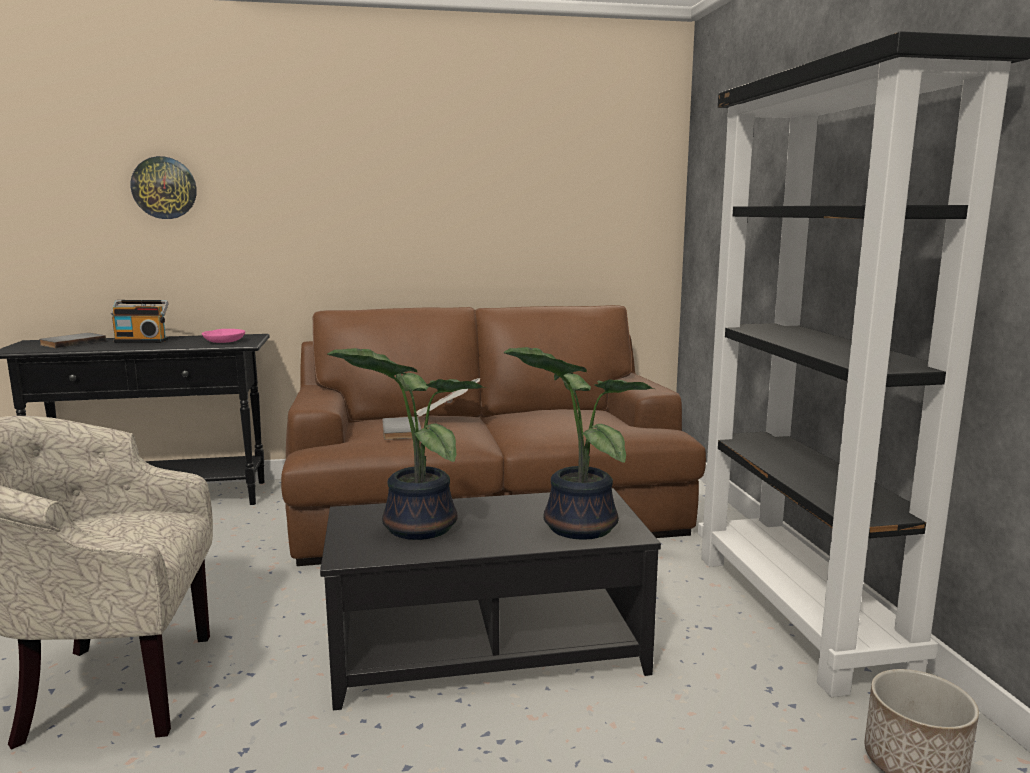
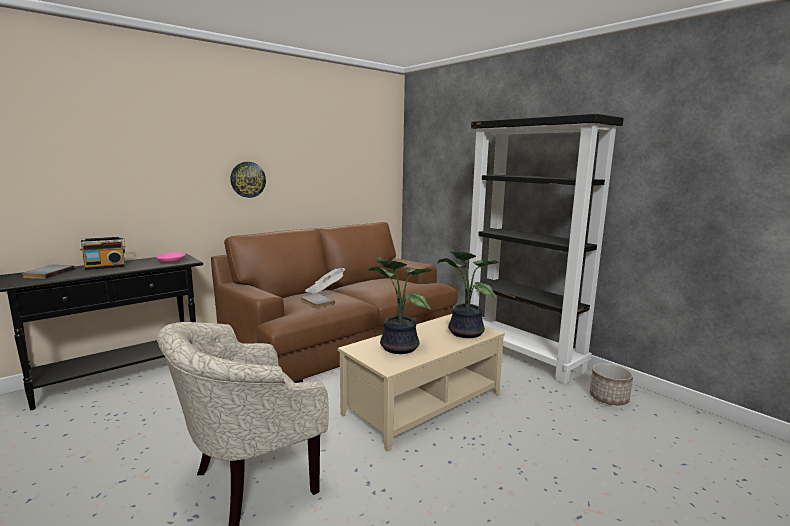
camera: 30 degrees left, 0 degrees up
wall clock [131,156,197,219] -> wall clock moved to [230,162,266,198]
black coffee table [320,488,661,710] -> beige coffee table [338,314,505,452]

